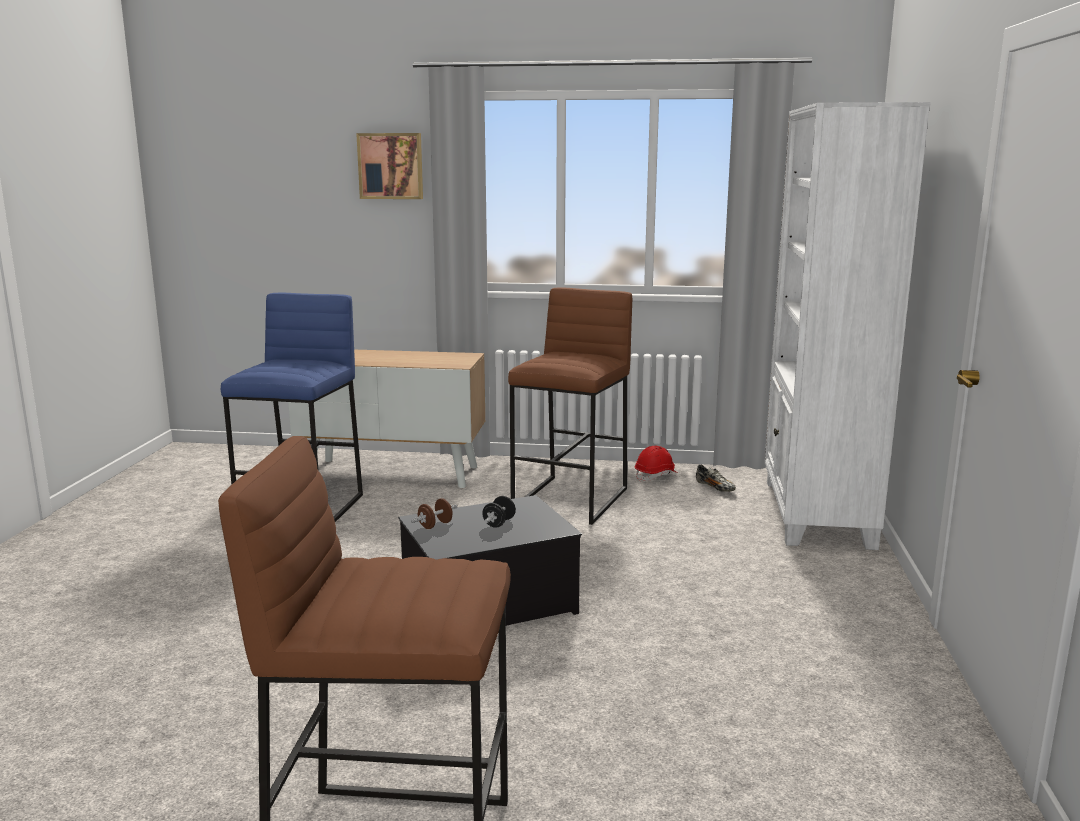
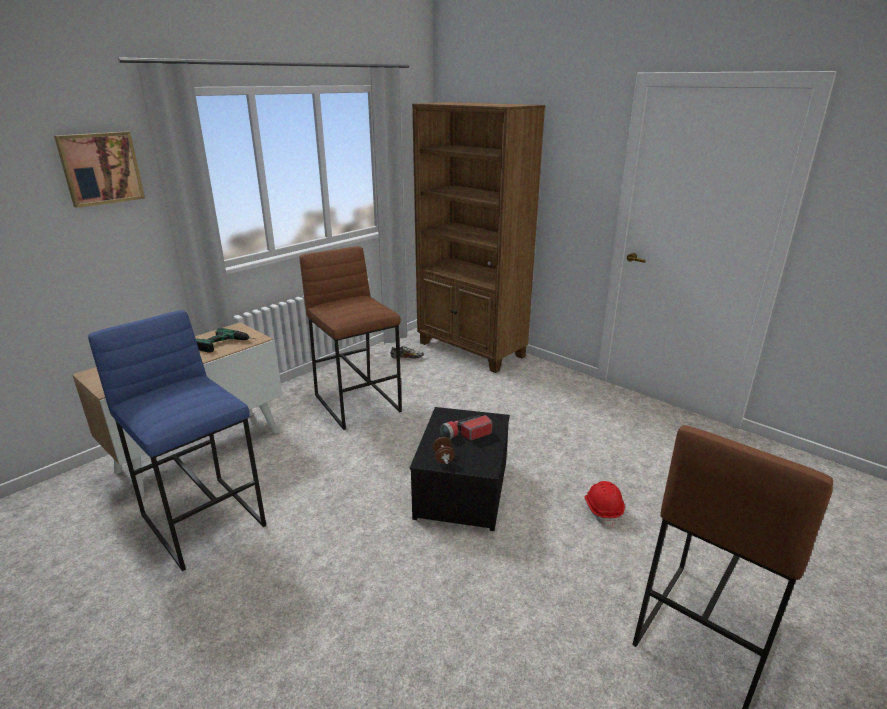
camera: 55 degrees left, 10 degrees up
black dumbbell [482,496,516,528] -> flashlight [440,415,492,441]
red hard hat [635,446,677,482] -> red hard hat moved to [584,481,625,527]
white bookcase [765,102,931,550] -> brown bookcase [412,102,545,373]
none -> power drill [196,328,254,353]

